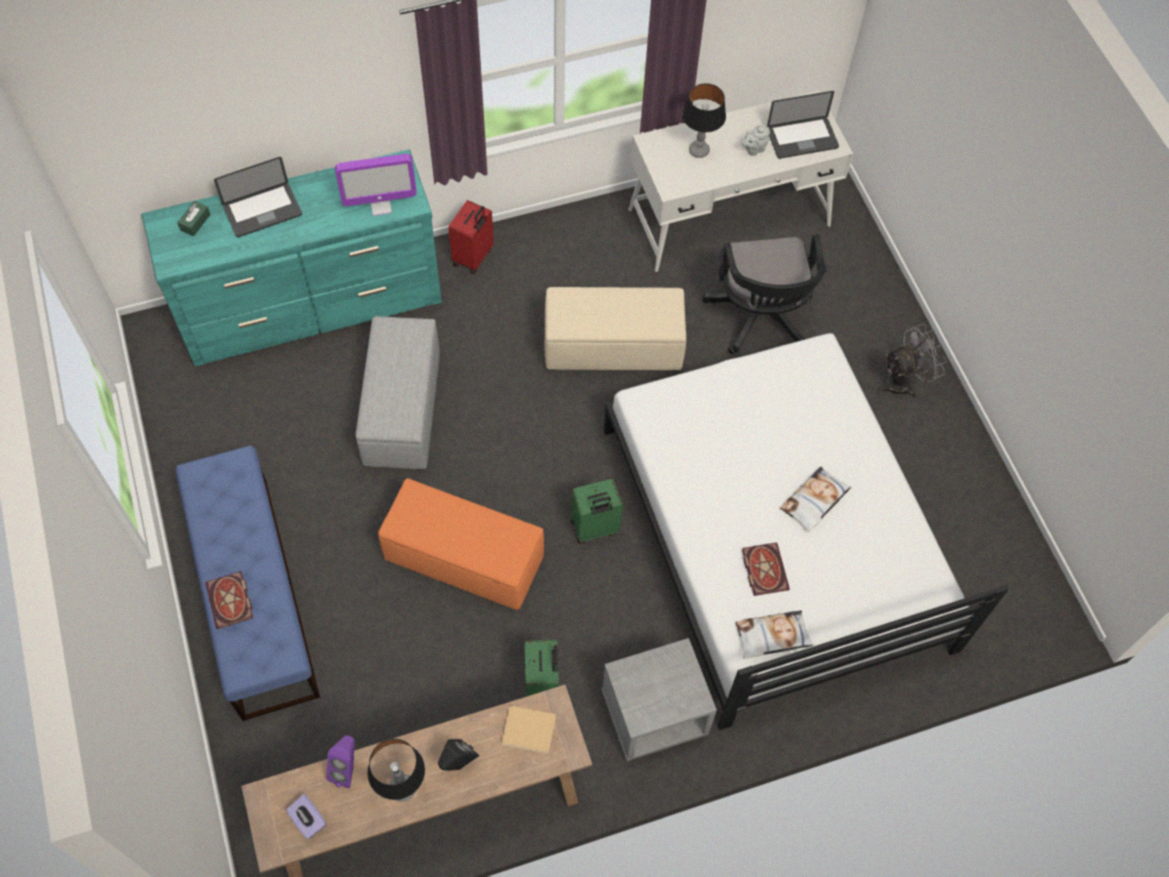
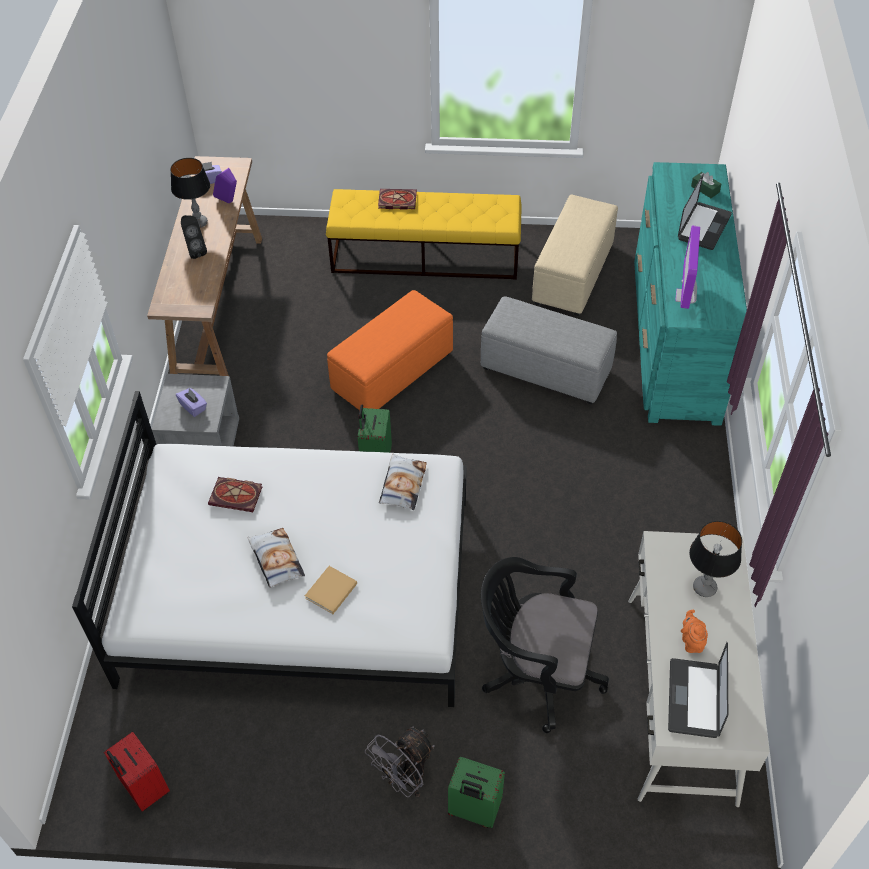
camera: 115 degrees right, 10 degrees down
blue bench [175,446,320,721] -> yellow bench [326,189,522,280]
laptop [214,157,302,237] -> laptop turned 150 degrees counterclockwise [678,174,732,250]
red suitcase [448,200,494,274] -> red suitcase moved to [104,732,170,812]
beige book [502,706,556,754] -> beige book moved to [305,566,357,614]
green suitcase [525,640,559,697] -> green suitcase moved to [448,757,505,828]
beige ottoman [544,287,686,371] -> beige ottoman moved to [532,195,618,316]
pillow [735,610,813,659] -> pillow moved to [379,453,427,510]
grey teapot [741,125,770,156] -> orange teapot [681,609,708,653]
grey fan [877,324,947,397] -> grey fan turned 45 degrees clockwise [365,726,435,797]
none -> purple tissue box [176,388,207,417]

